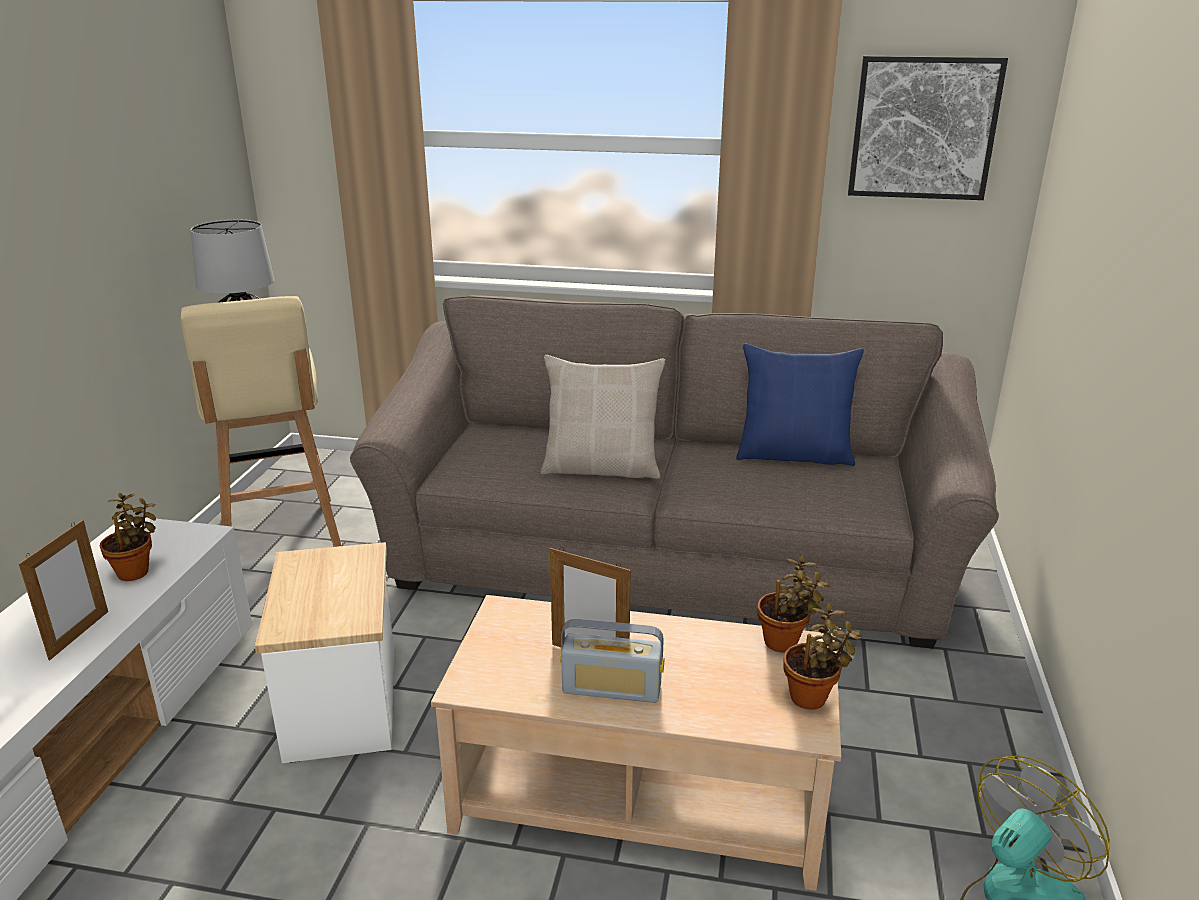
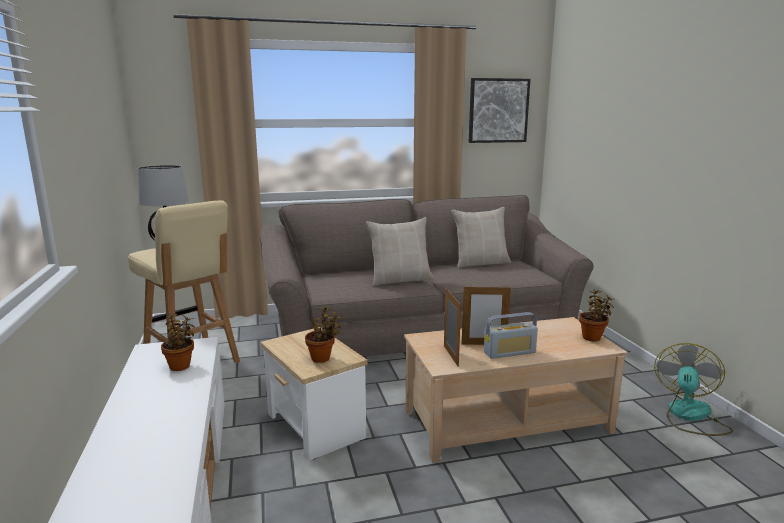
camera: 25 degrees left, 10 degrees down
picture frame [19,520,108,660] -> picture frame moved to [444,288,461,367]
blue pillow [736,343,864,466] -> beige pillow [452,207,511,268]
potted plant [757,556,830,652] -> potted plant moved to [305,306,342,363]

